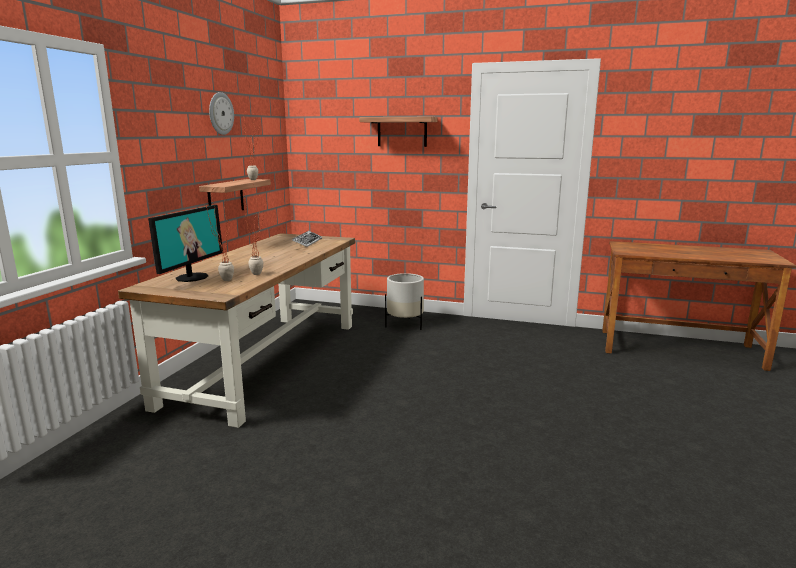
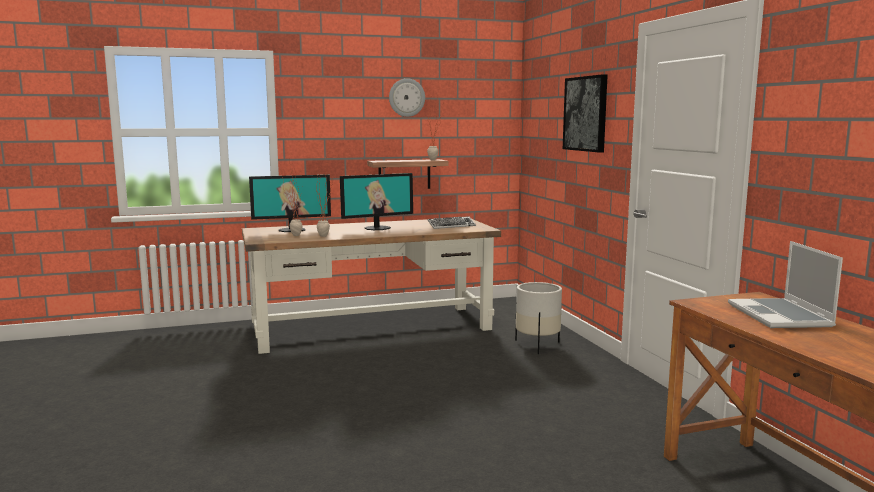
camera: 55 degrees right, 5 degrees down
shelf [359,117,438,147] -> picture [563,74,608,153]
none -> monitor [340,173,413,230]
none -> laptop [728,241,843,328]

